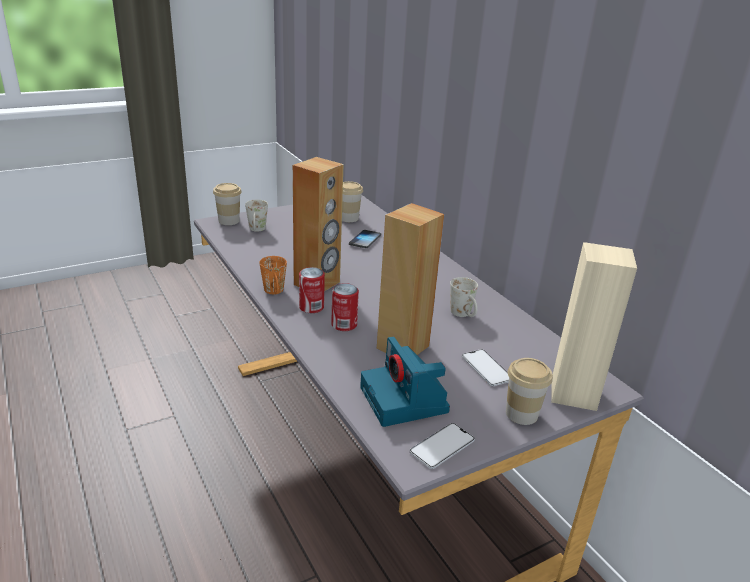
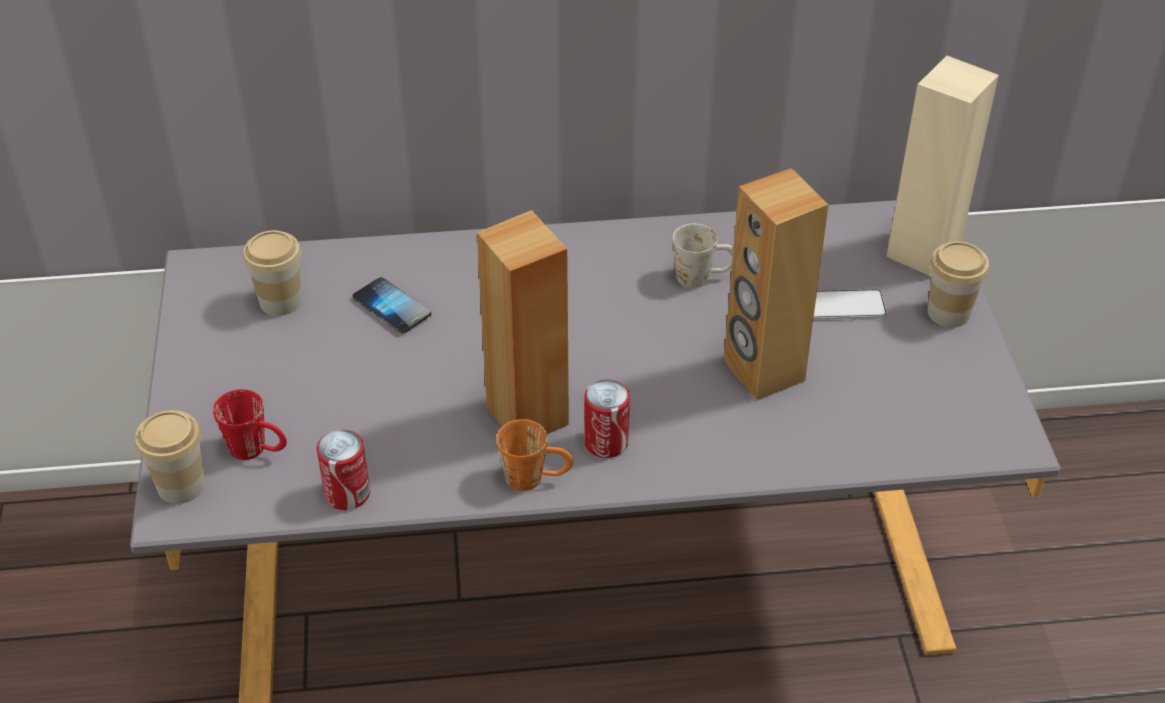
camera: 65 degrees left, 15 degrees up
white mug [245,200,268,232] -> red mug [213,389,287,460]
can [331,283,359,331] -> can moved to [317,430,370,510]
camera [360,337,450,427] -> none
phone [410,423,475,469] -> none

